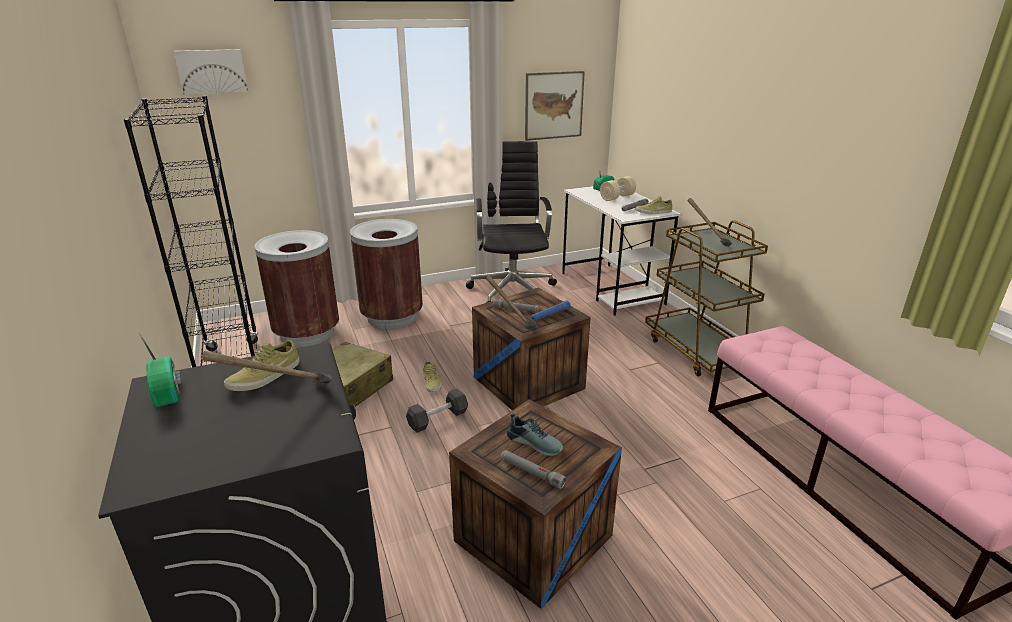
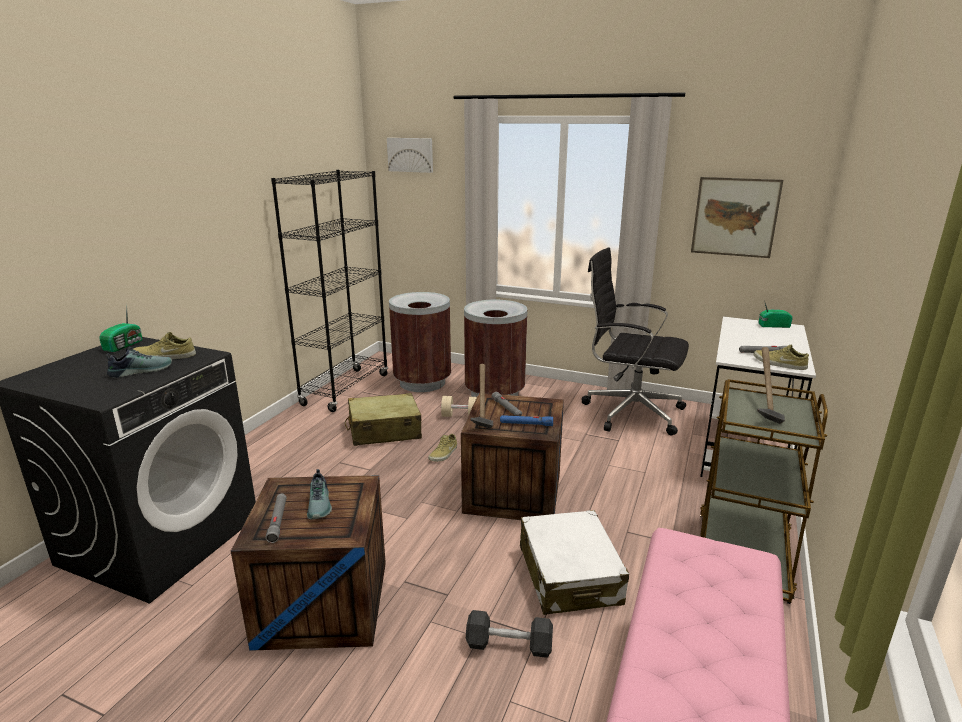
camera: 45 degrees right, 5 degrees down
hammer [202,351,332,384] -> shoe [106,347,172,378]
black dumbbell [406,388,468,433] -> black dumbbell moved to [466,610,553,658]
black office chair [466,141,557,303] -> black office chair turned 105 degrees counterclockwise [582,247,689,436]
beige dumbbell [600,176,636,201] -> beige dumbbell moved to [441,396,477,417]
none -> white suitcase [520,510,629,615]

